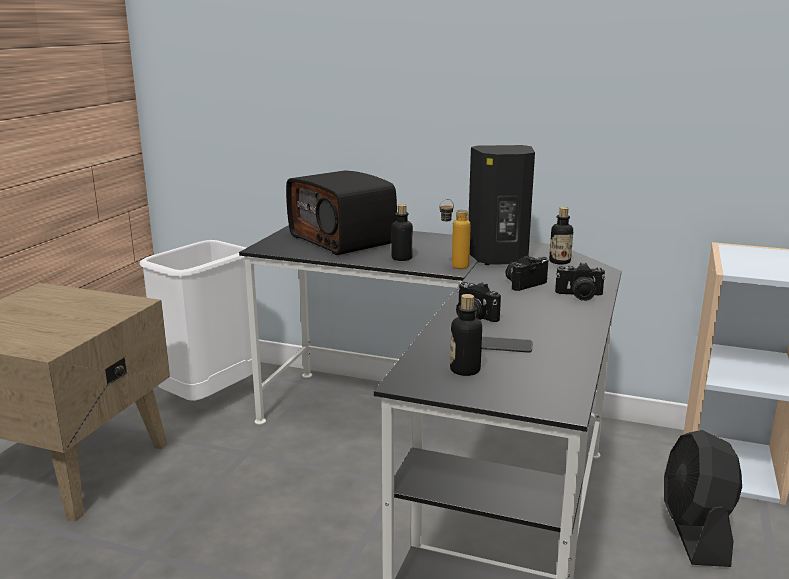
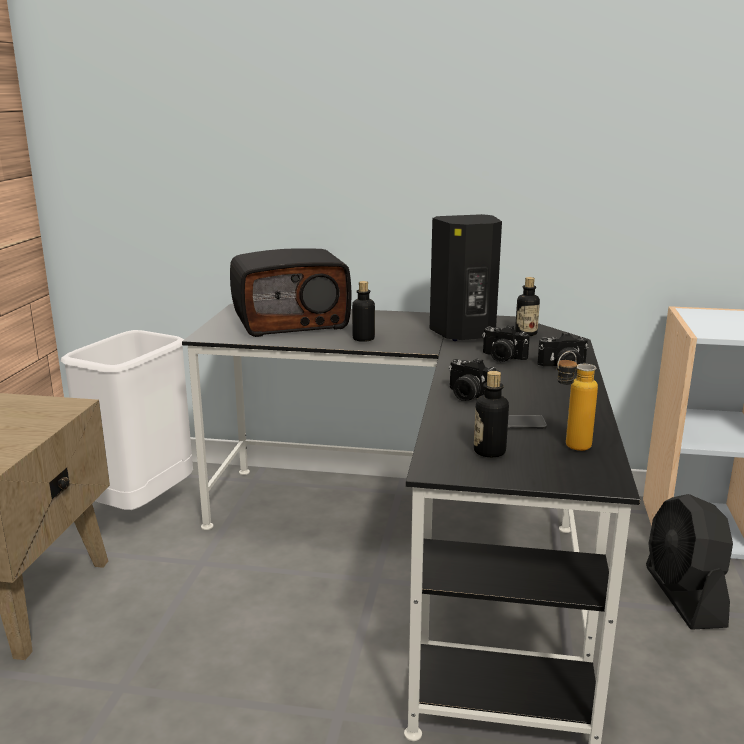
camera: 10 degrees left, 0 degrees up
radio [286,170,397,255] -> radio turned 60 degrees counterclockwise [230,248,352,337]
bottle [439,199,471,269] -> bottle moved to [557,351,598,451]
camera [506,256,548,291] -> camera turned 105 degrees counterclockwise [482,325,530,362]

